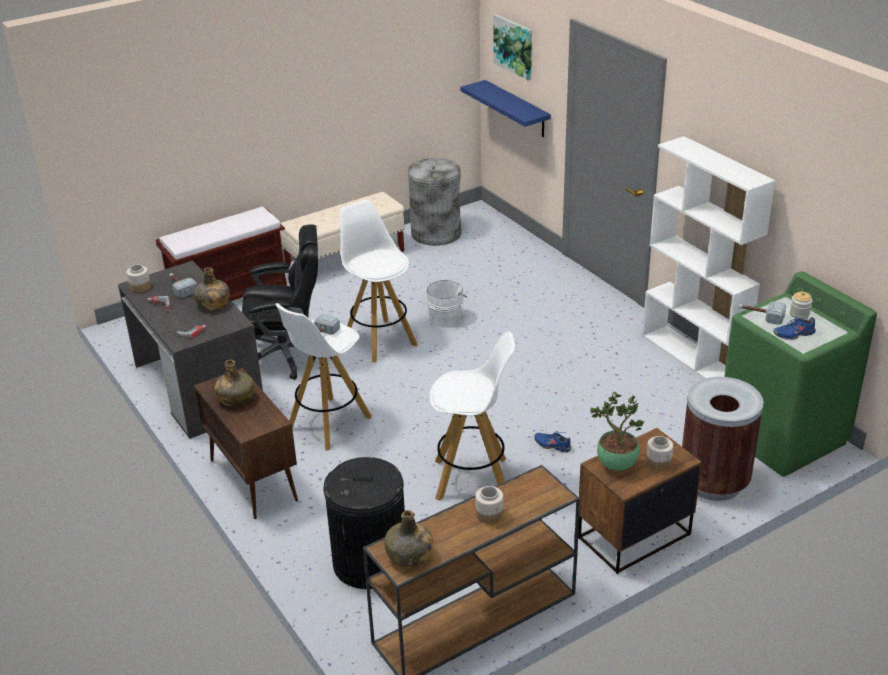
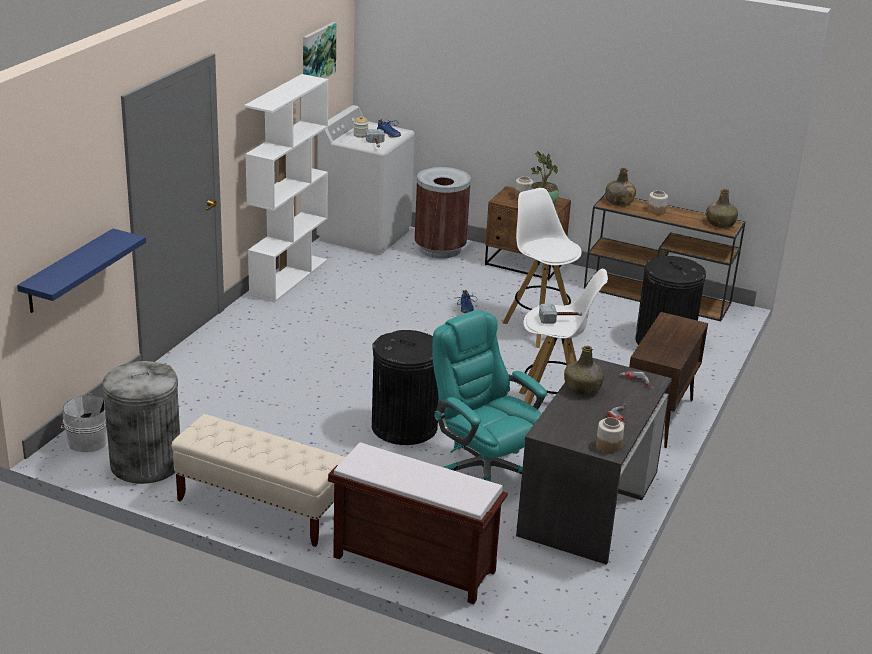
camera: 125 degrees left, 5 degrees down
hammer [169,273,197,298] -> none
green bottle [214,359,254,406] -> green bottle moved to [605,168,636,206]
black office chair [242,224,318,380] -> turquoise office chair [432,310,547,482]
white stool [339,200,418,363] -> black trash can [372,330,438,445]
white bucket [426,280,467,328] -> white bucket moved to [61,393,108,452]
picture [493,14,532,81] -> picture moved to [303,22,336,78]
green washing machine [724,271,877,477] -> white washing machine [317,105,415,255]

